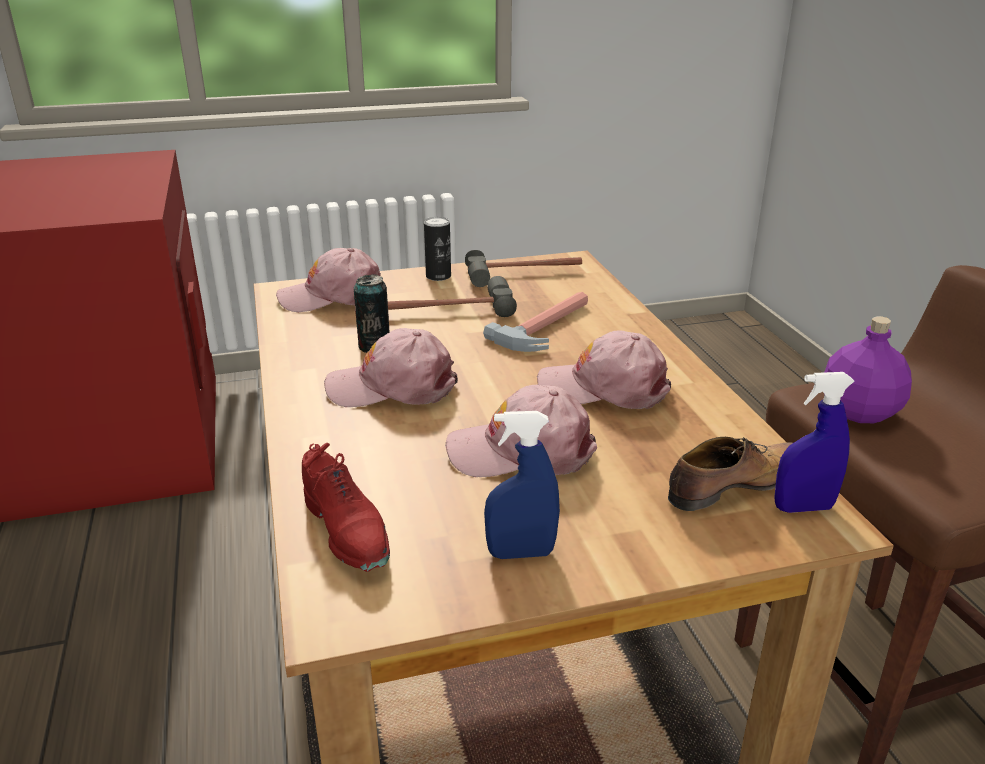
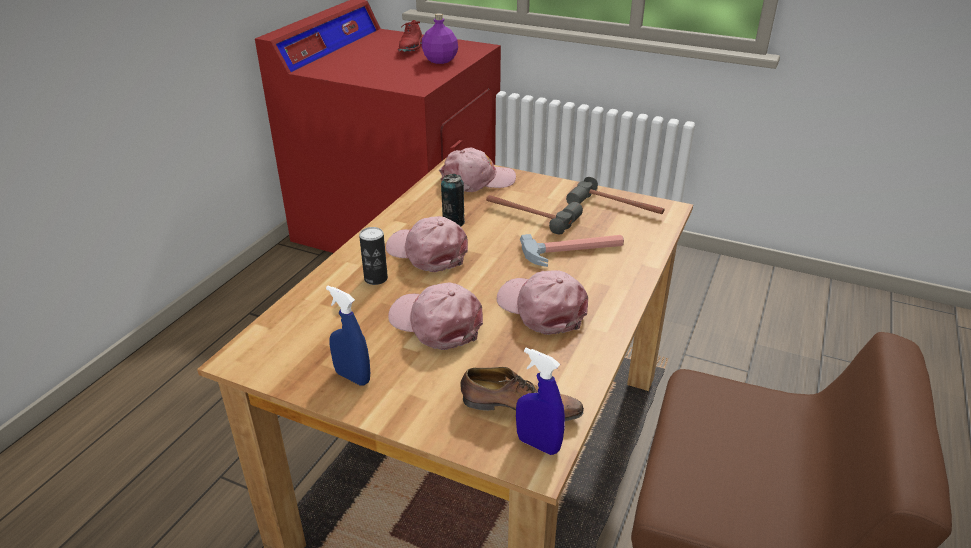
camera: 40 degrees right, 5 degrees up
pink cap [276,248,385,312] -> pink cap turned 135 degrees clockwise [439,148,516,192]
red shoe [302,443,390,572] -> red shoe moved to [398,20,422,52]
can [424,217,451,281] -> can moved to [359,227,388,285]
purple bottle [824,316,912,423] -> purple bottle moved to [422,13,458,64]

